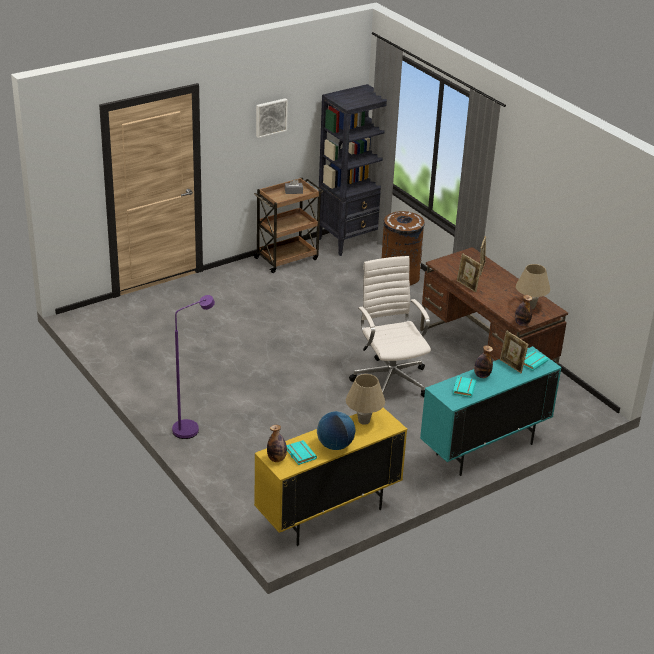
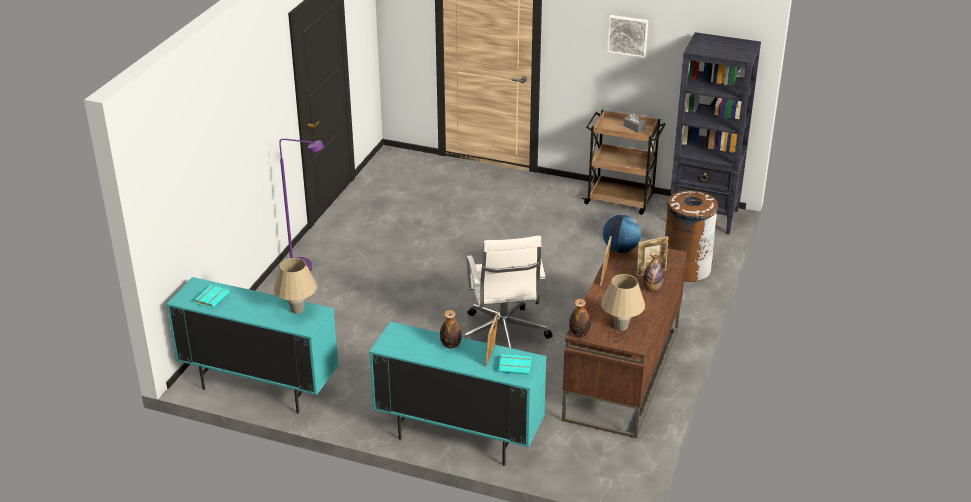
camera: 55 degrees right, 0 degrees up
yellow cabinet [254,407,407,546] -> turquoise cabinet [166,277,339,413]
bottle [267,425,287,462] -> bottle moved to [643,252,664,291]
globe [317,411,355,450] -> globe moved to [603,215,641,253]
white office chair [349,256,431,397] -> white office chair turned 135 degrees clockwise [464,235,553,348]
turquoise book [453,376,477,397] -> none

